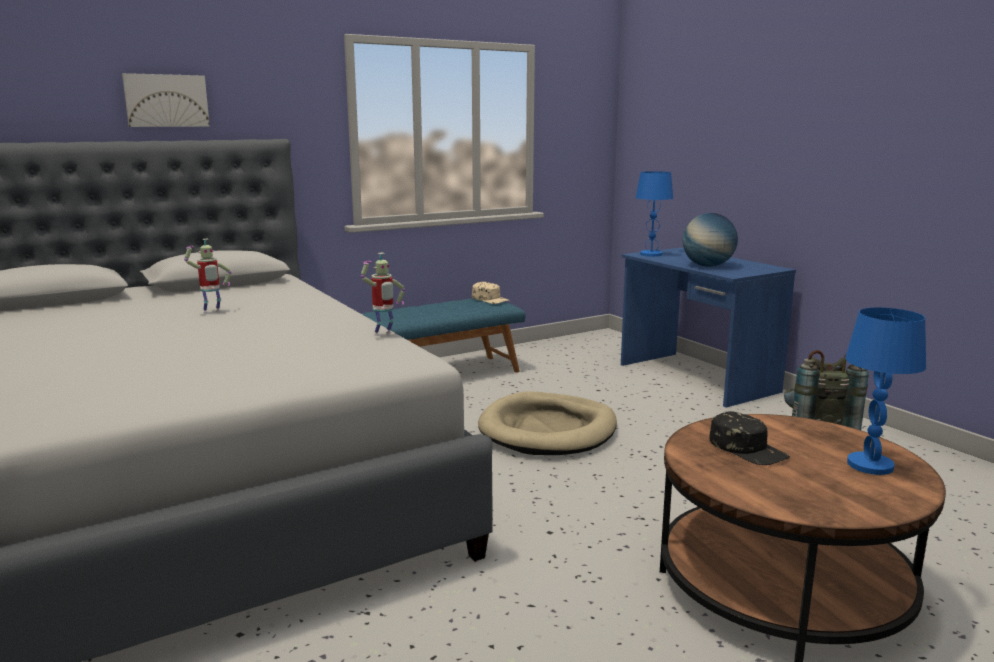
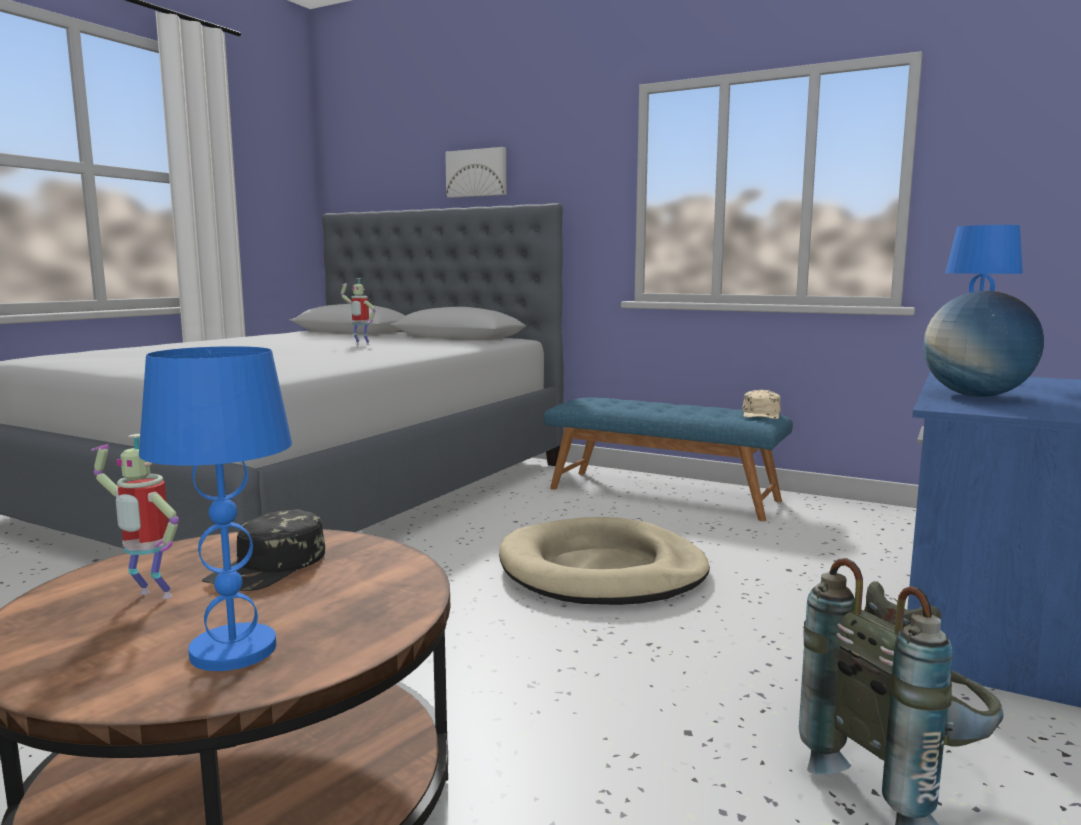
camera: 60 degrees right, 5 degrees down
toy robot [361,253,405,336] -> toy robot moved to [91,434,179,599]

